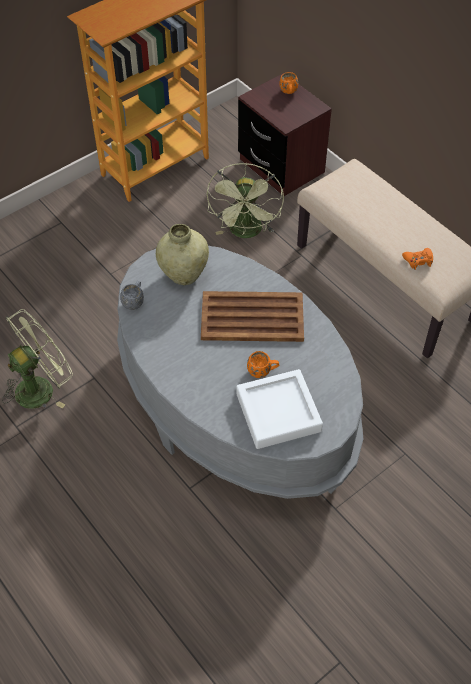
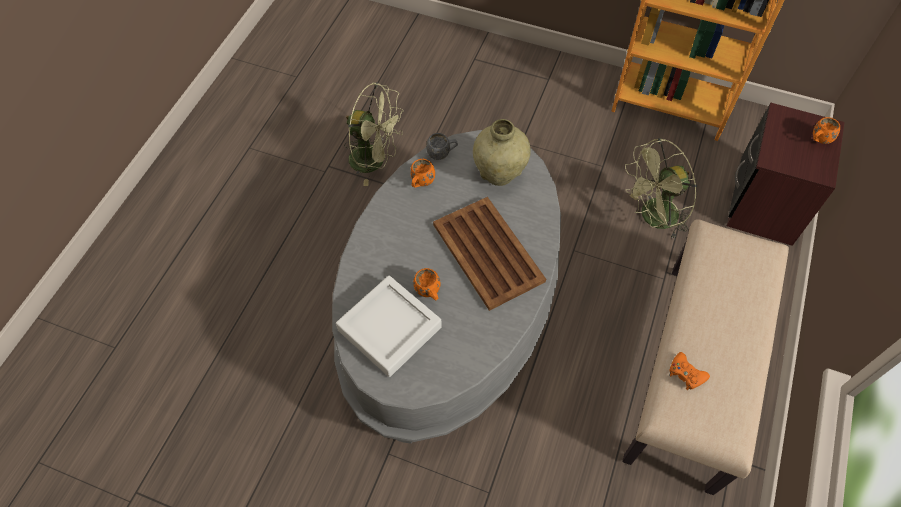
camera: 60 degrees right, 5 degrees up
none -> orange mug [410,159,435,188]

